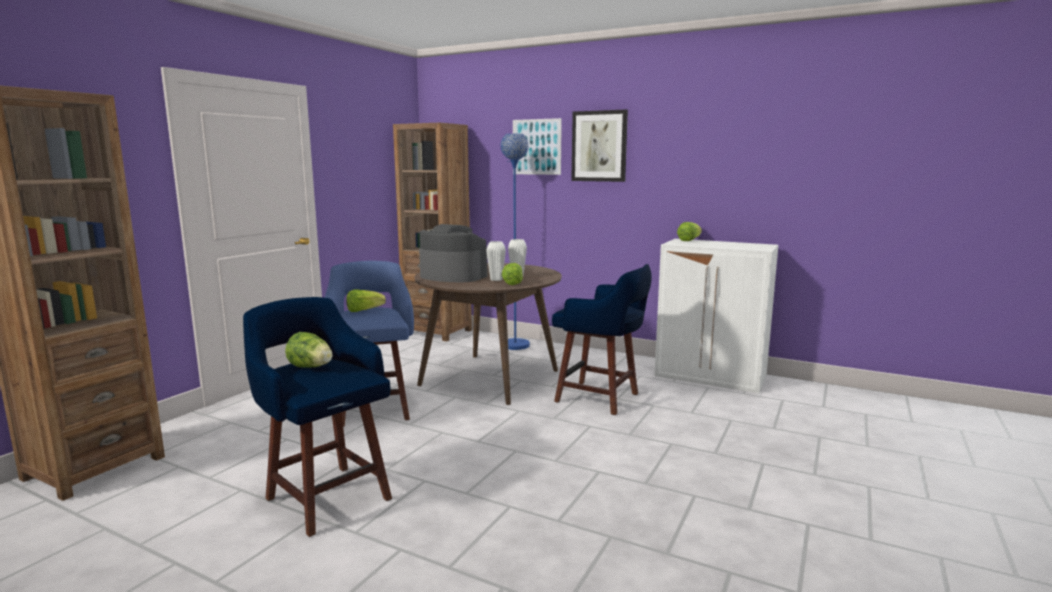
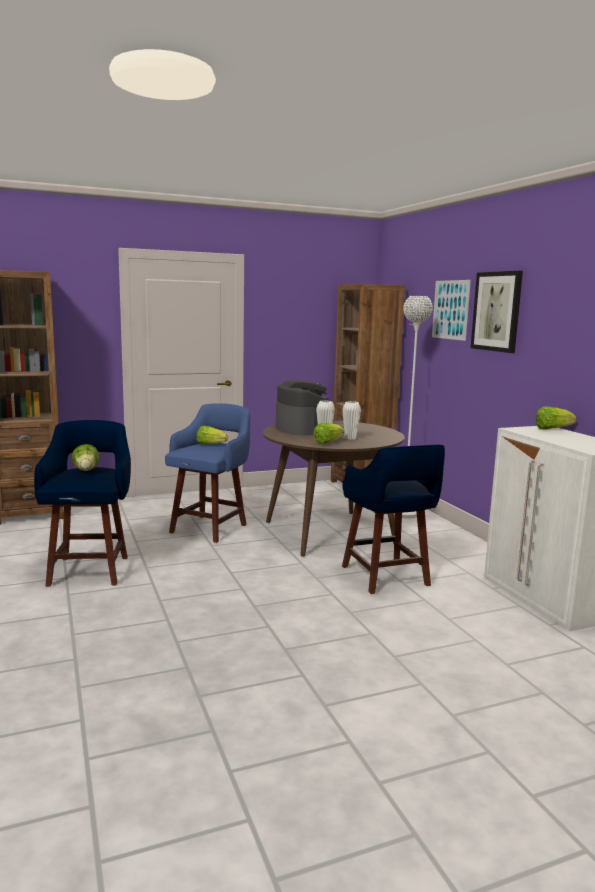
camera: 40 degrees right, 0 degrees up
blue floor lamp [501,133,530,350] -> white floor lamp [394,296,433,519]

